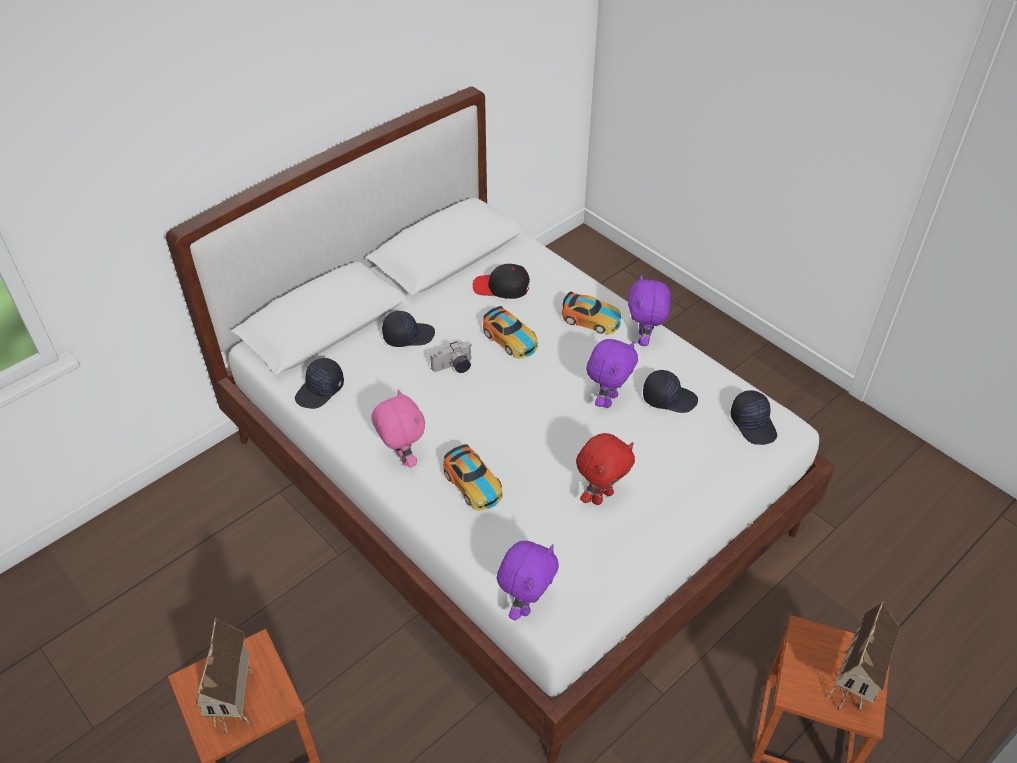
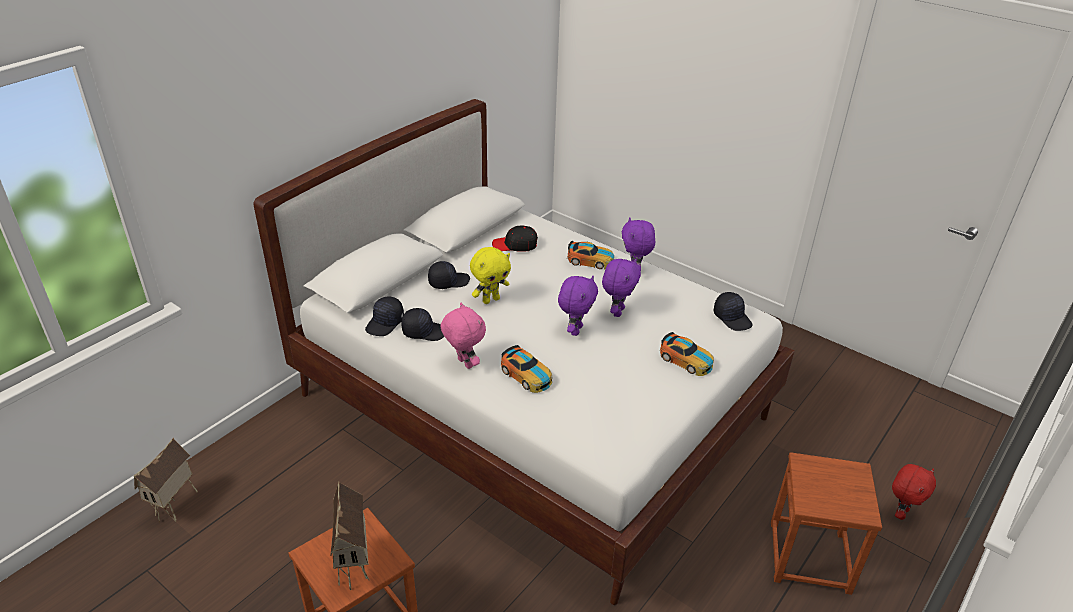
camera: 10 degrees left, 10 degrees down
camera [430,341,472,373] -> yellow plush toy [470,247,511,304]
toy car [483,306,538,359] -> toy car moved to [660,332,714,376]
purple plush toy [497,541,559,620] -> purple plush toy moved to [558,276,598,336]
red plush toy [576,433,635,505] -> red plush toy moved to [892,464,936,520]
black cap [643,370,698,413] -> black cap moved to [402,308,445,341]
toy house [827,601,900,712] -> toy house moved to [133,438,198,523]

